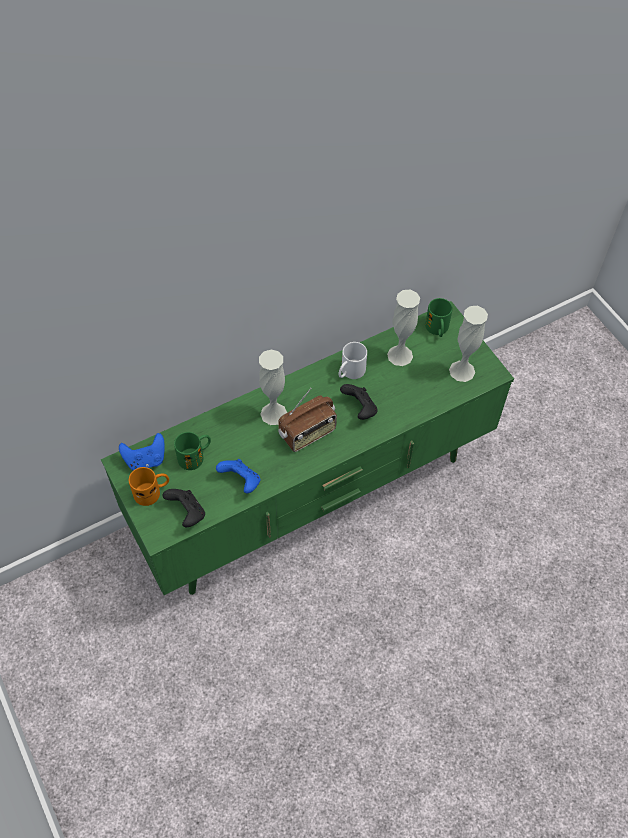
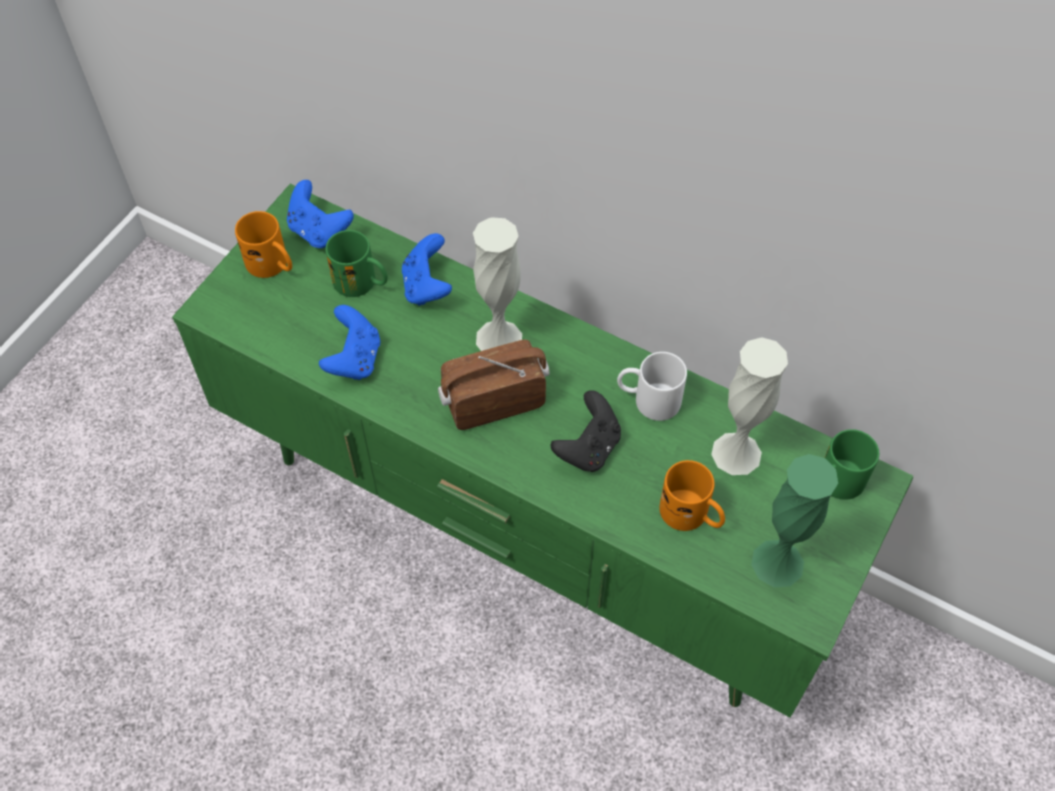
camera: 60 degrees right, 0 degrees up
black game controller [163,489,205,527] -> none
radio [278,388,337,452] -> radio turned 135 degrees clockwise [438,340,550,430]
white vase [449,306,488,382] -> green vase [751,454,838,587]
none -> blue game controller [402,233,452,306]
none -> orange mug [659,460,725,531]

